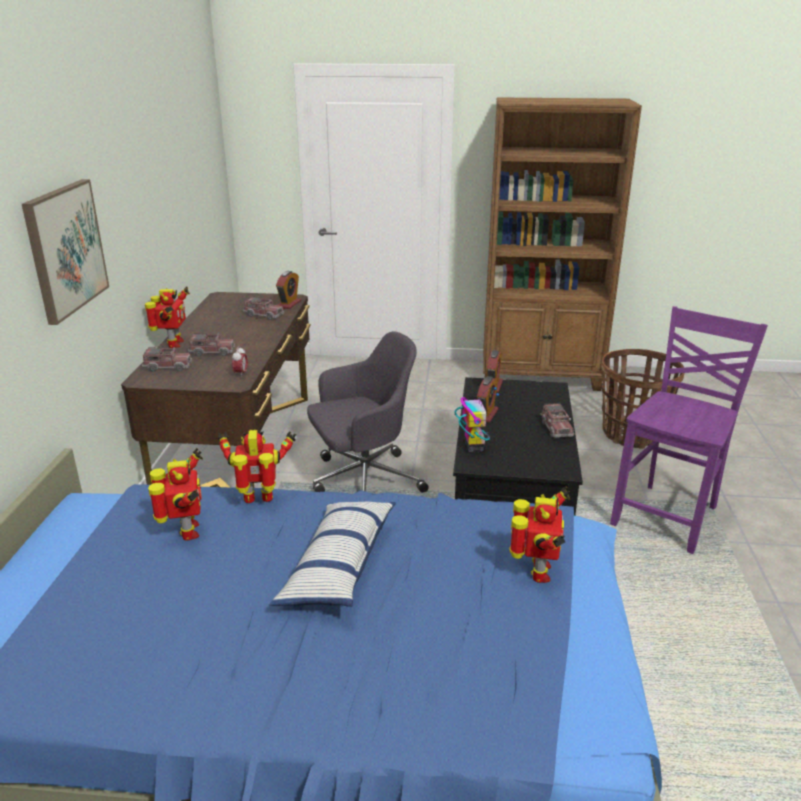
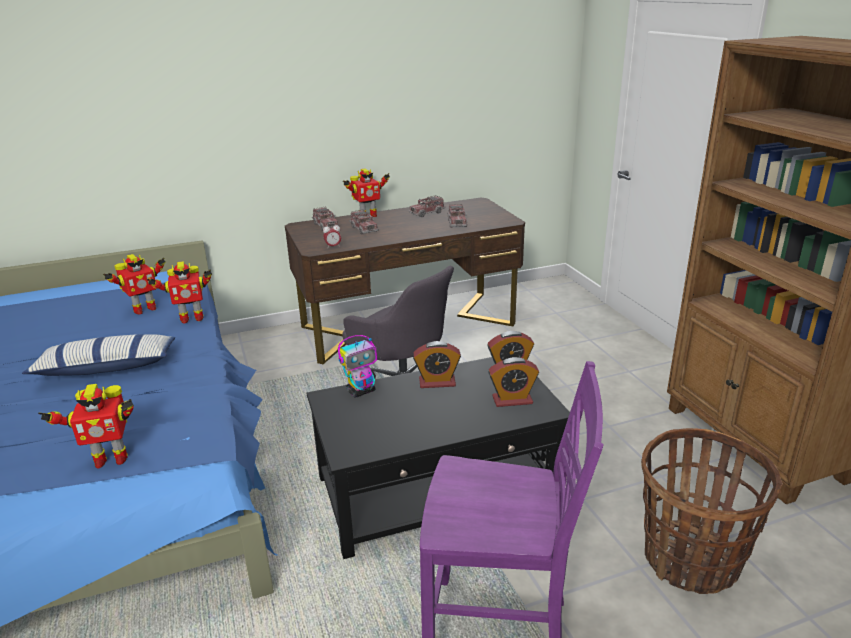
camera: 65 degrees right, 0 degrees up
picture [22,179,109,325] -> none
toy robot [218,429,296,503] -> toy robot turned 105 degrees clockwise [147,261,212,323]
alarm clock [276,271,301,309] -> alarm clock moved to [488,357,539,407]
toy truck [540,403,574,438] -> toy truck moved to [409,195,446,217]

